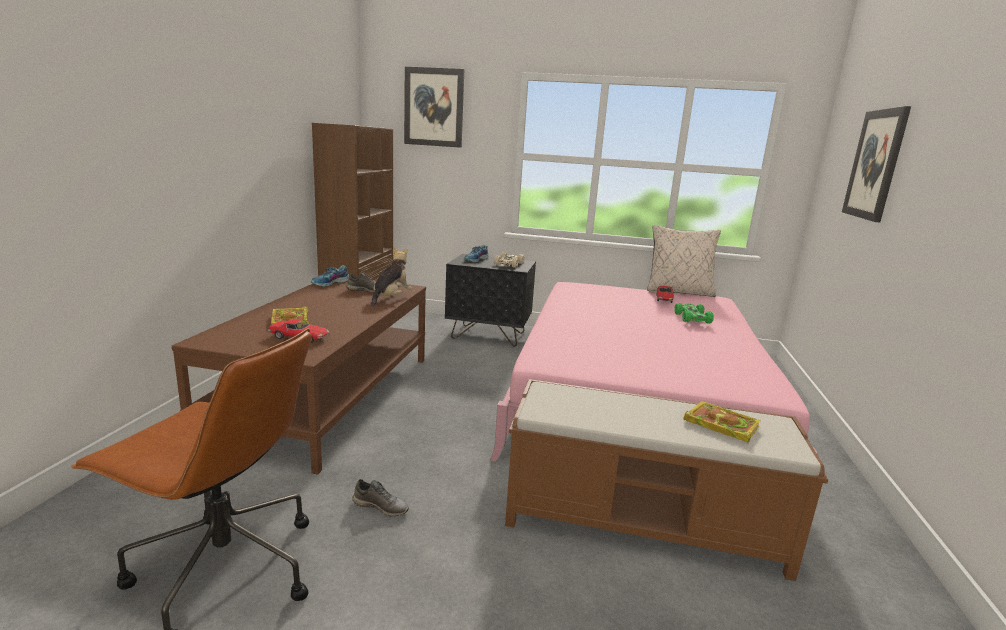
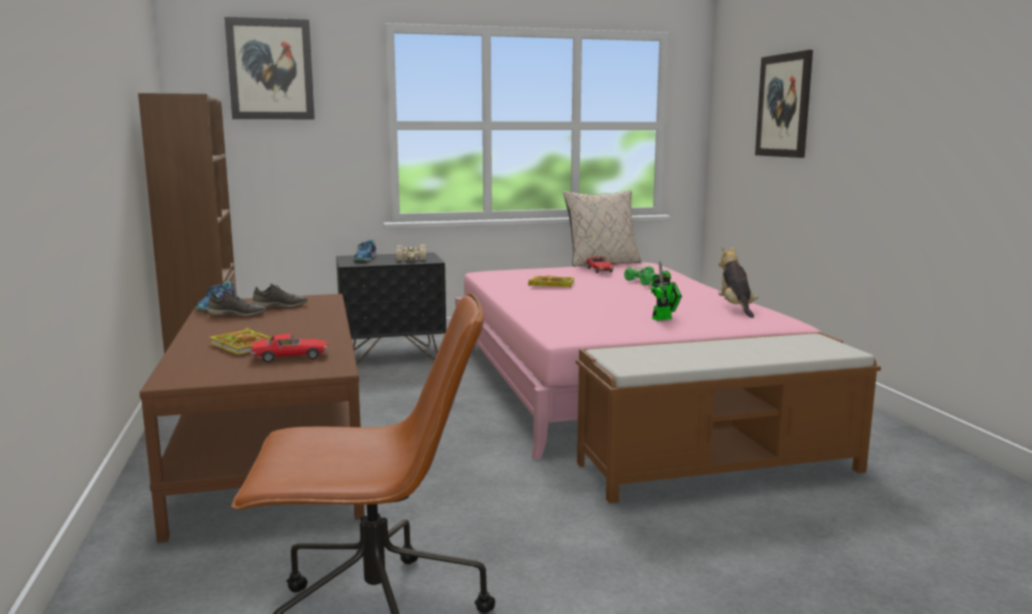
camera: 25 degrees left, 5 degrees down
grey shoe [352,479,409,516] -> grey shoe moved to [207,290,266,317]
plush toy [371,247,412,307] -> plush toy moved to [718,247,758,318]
book [684,401,761,444] -> book moved to [528,275,575,288]
none -> toy robot [651,261,682,321]

